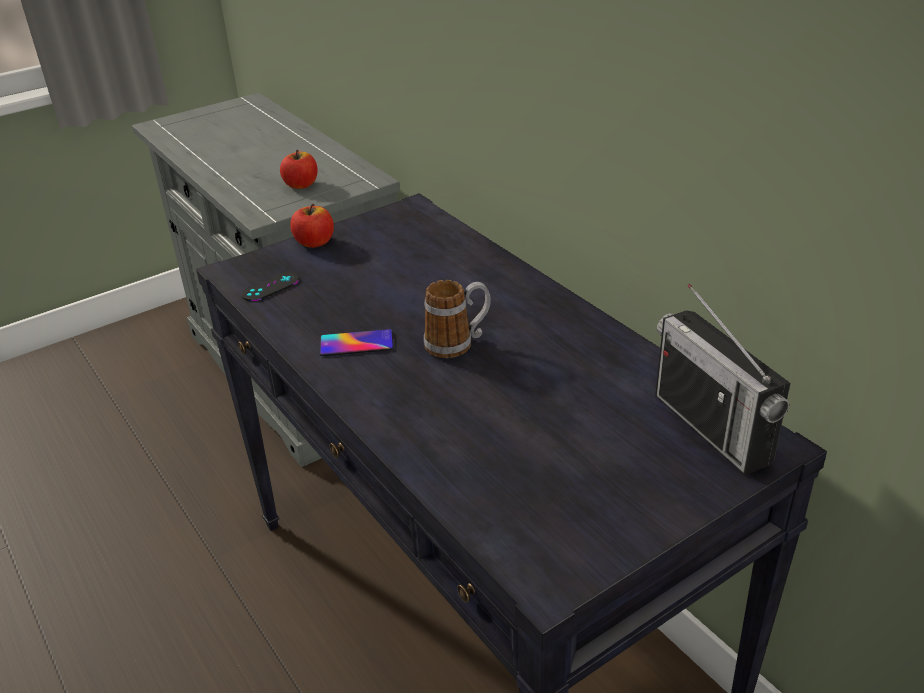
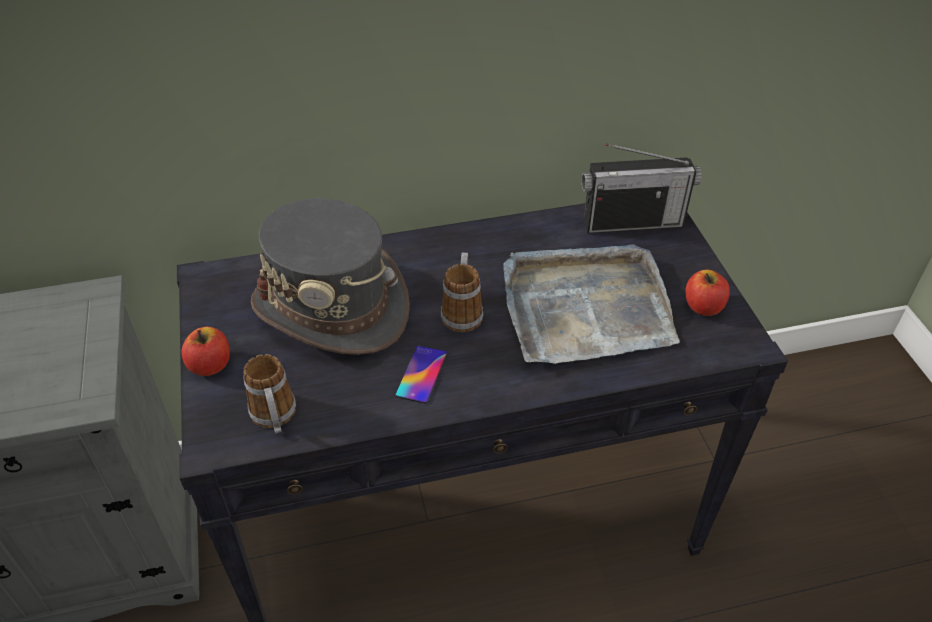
camera: 70 degrees left, 10 degrees up
black game controller [241,272,299,301] -> mug [243,354,296,433]
apple [280,150,318,189] -> apple moved to [685,270,730,316]
none -> grey hat [251,198,410,355]
none -> grey tray [503,245,680,364]

